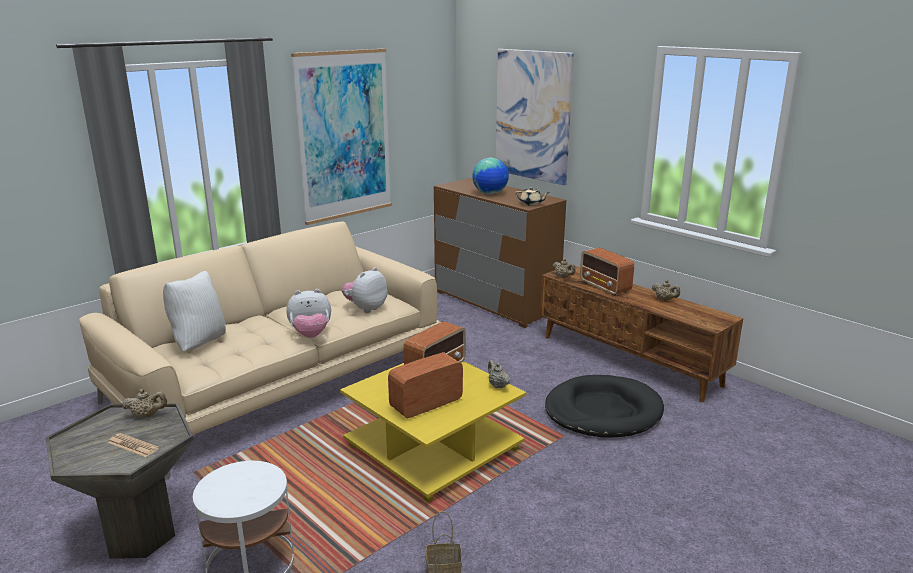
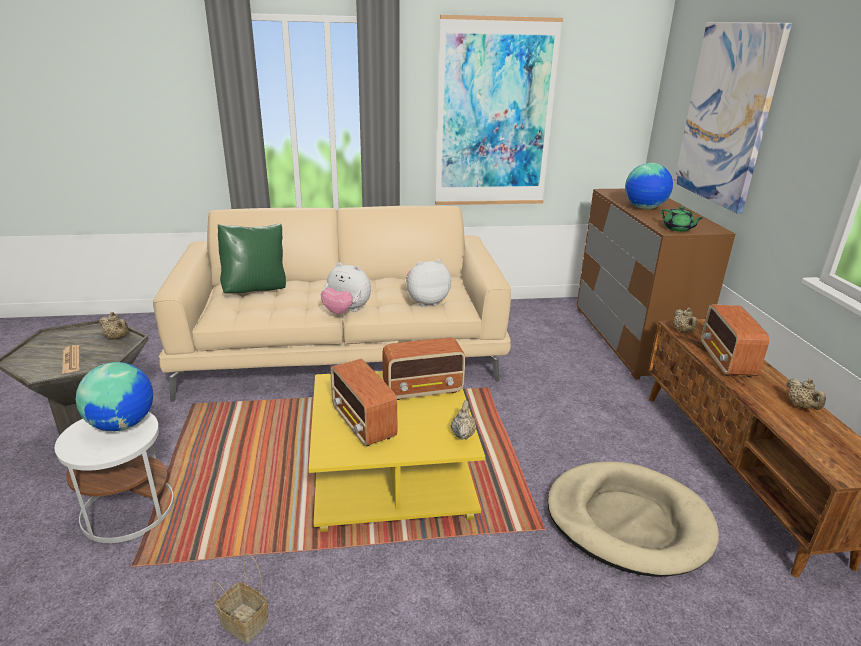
camera: 35 degrees right, 5 degrees up
white pillow [163,271,226,352] -> green pillow [218,224,286,293]
radio [388,352,463,419] -> radio turned 120 degrees counterclockwise [330,359,397,447]
beige teapot [515,187,550,206] -> green teapot [661,206,703,232]
black dog bed [545,375,664,437] -> beige dog bed [547,461,719,577]
none -> globe [76,362,153,431]

